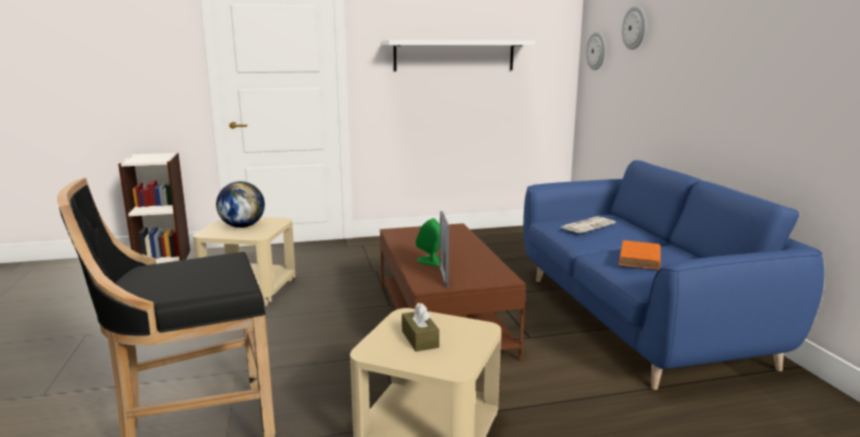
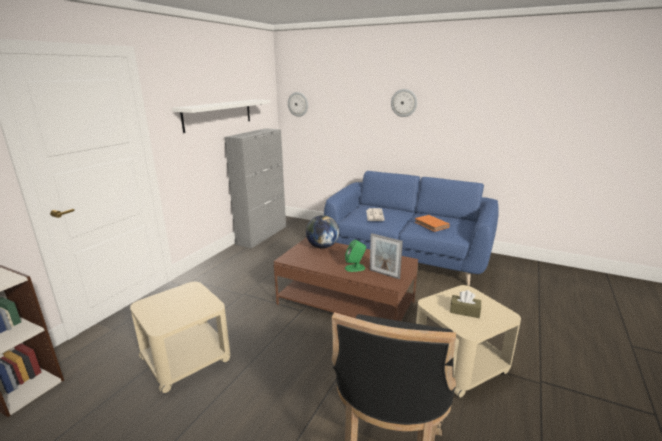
camera: 50 degrees left, 5 degrees up
globe [216,181,265,228] -> globe moved to [306,215,339,249]
wall clock [622,6,646,50] -> wall clock moved to [391,89,417,117]
none -> grey cabinet [224,128,286,248]

